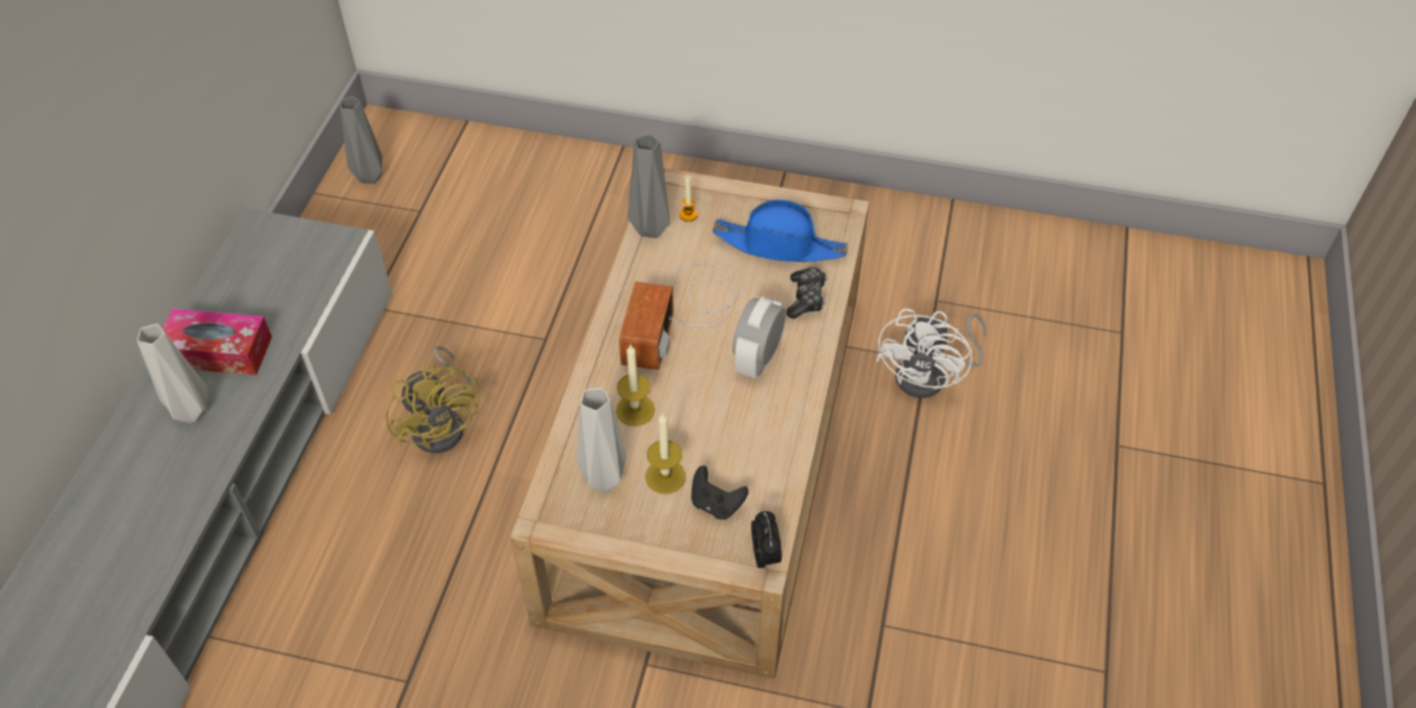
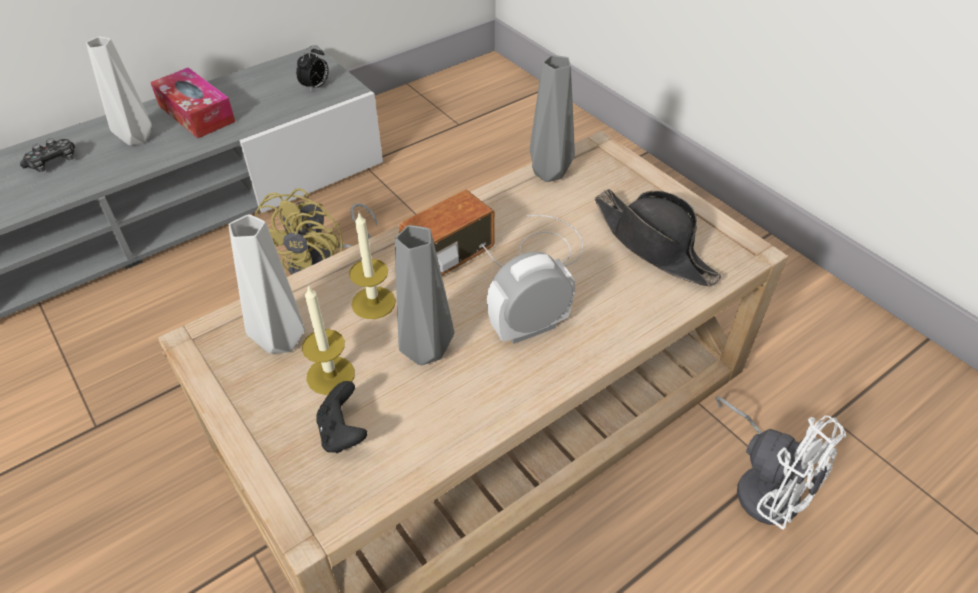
camera: 40 degrees right, 5 degrees down
grey vase [340,96,382,184] -> grey vase moved to [395,225,454,365]
candle [680,175,698,222] -> none
blue hat [713,200,848,262] -> black hat [594,189,722,286]
alarm clock [751,511,782,570] -> alarm clock moved to [296,45,329,92]
game controller [786,267,827,319] -> game controller moved to [20,138,75,172]
white fan [876,309,986,398] -> white fan turned 105 degrees counterclockwise [715,396,846,530]

